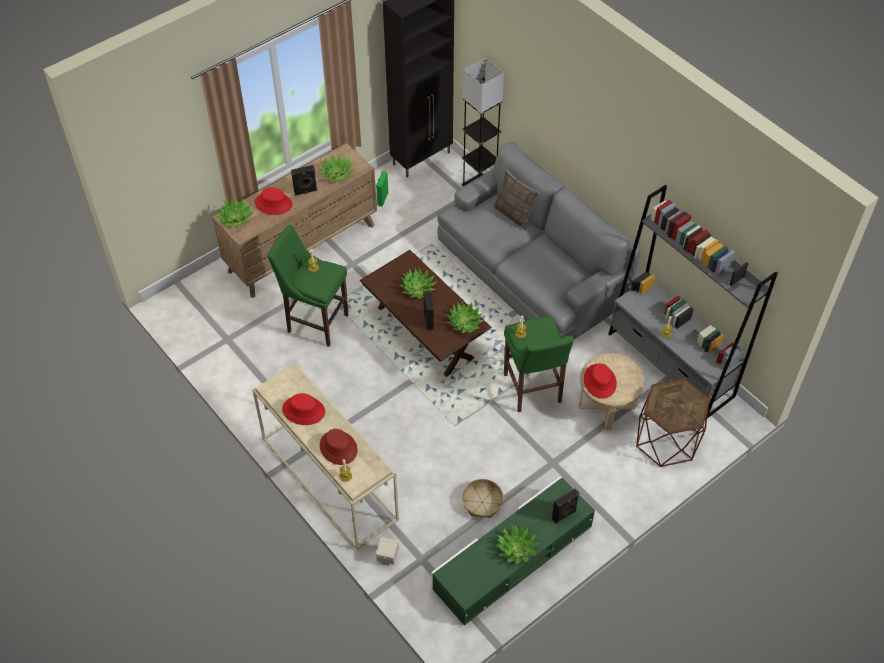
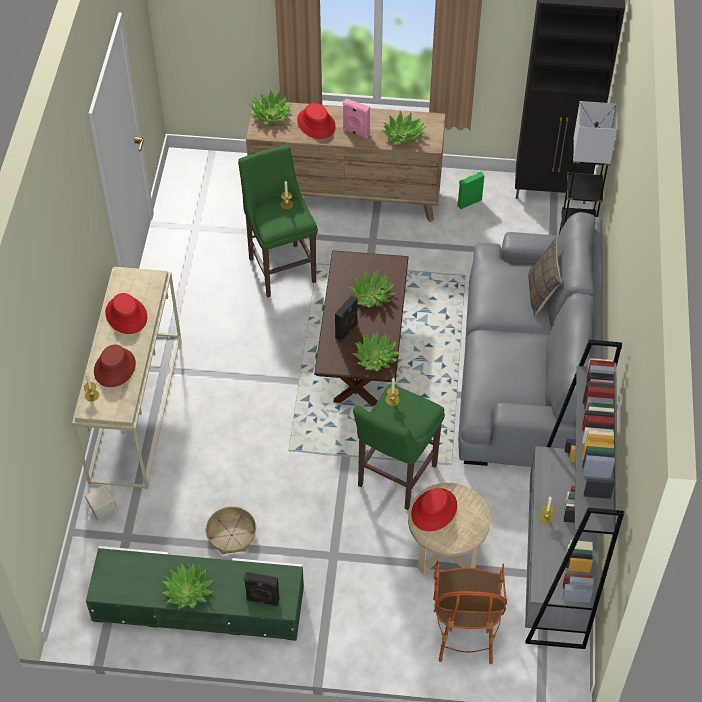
camera: 45 degrees right, 0 degrees up
black speaker [291,165,317,196] -> pink speaker [343,98,370,138]
brown side table [636,378,710,467] -> armchair [433,561,507,664]

